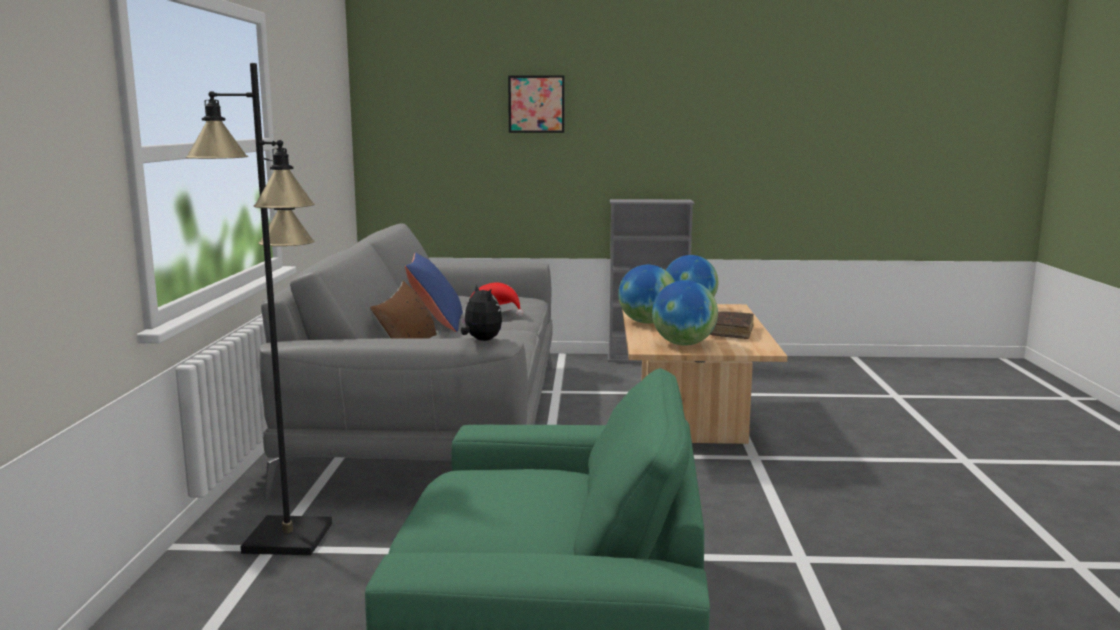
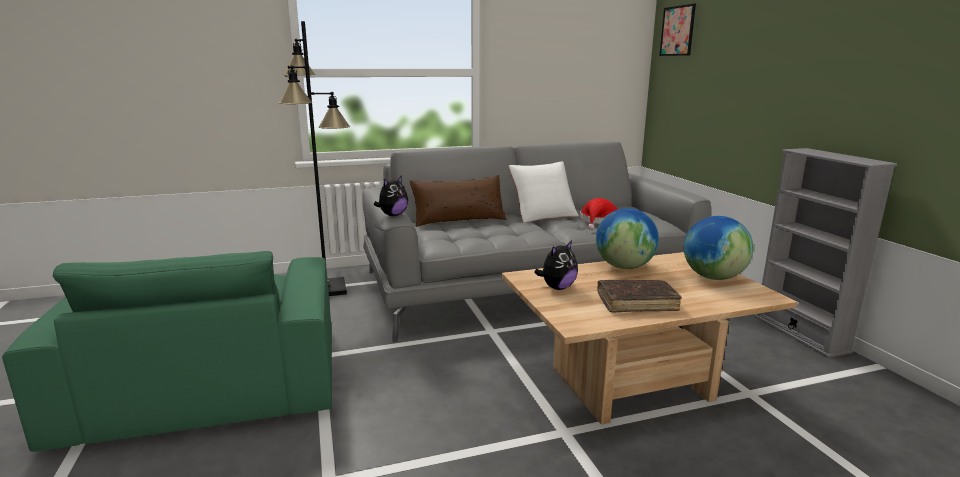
camera: 70 degrees right, 5 degrees up
blue pillow [405,253,463,332] -> white pillow [509,161,579,223]
picture [508,75,564,133] -> picture moved to [659,4,696,56]
globe [652,280,718,346] -> plush toy [534,240,578,290]

